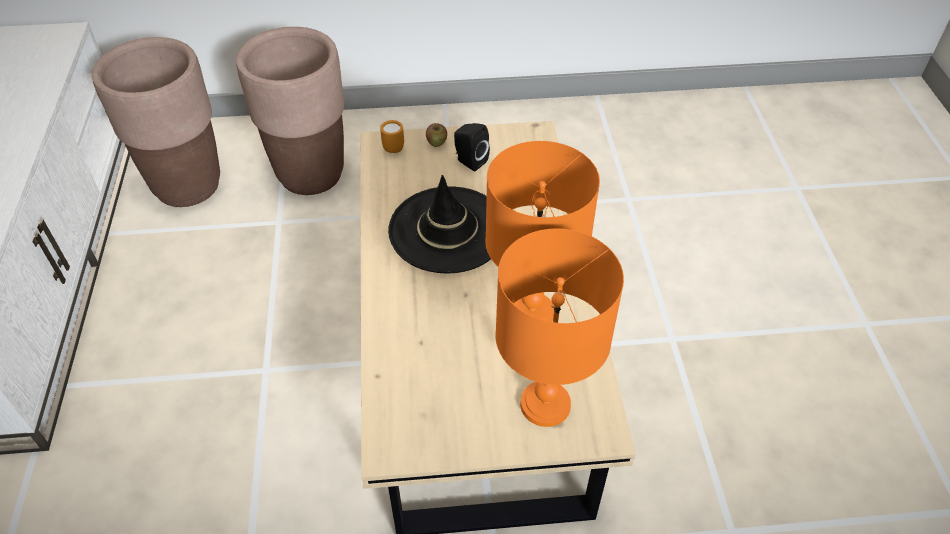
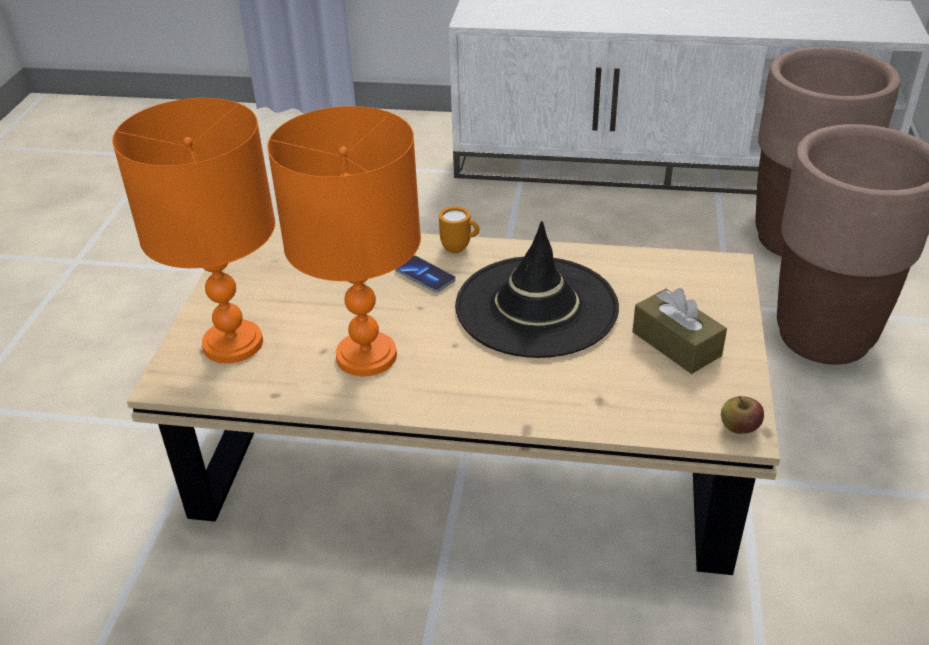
camera: 105 degrees right, 10 degrees down
orange mug [380,120,404,153] -> orange mug moved to [439,206,480,253]
apple [426,123,447,147] -> apple moved to [721,396,764,434]
black speaker [454,123,490,171] -> brown tissue box [632,288,727,374]
none -> phone [395,255,456,292]

